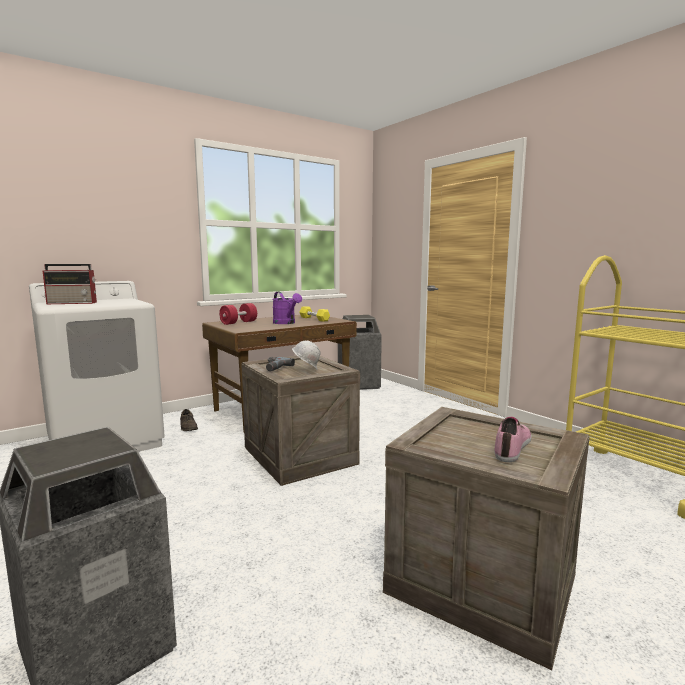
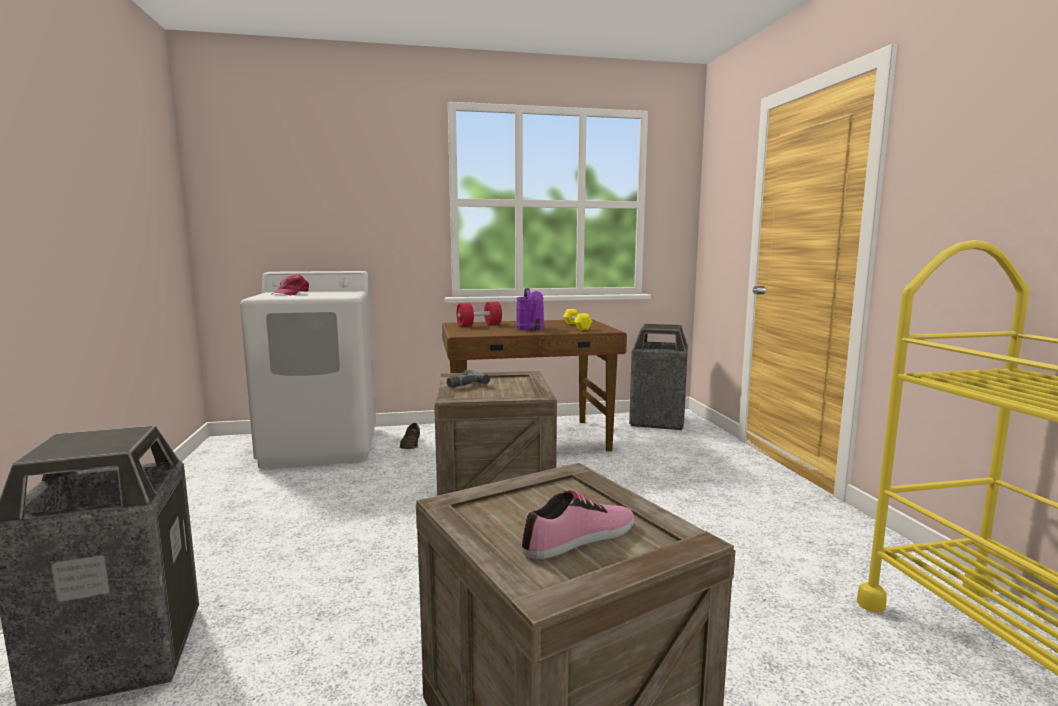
camera: 25 degrees right, 0 degrees up
radio [43,264,97,304] -> pink cap [271,273,309,295]
white hard hat [292,341,321,371] -> none

